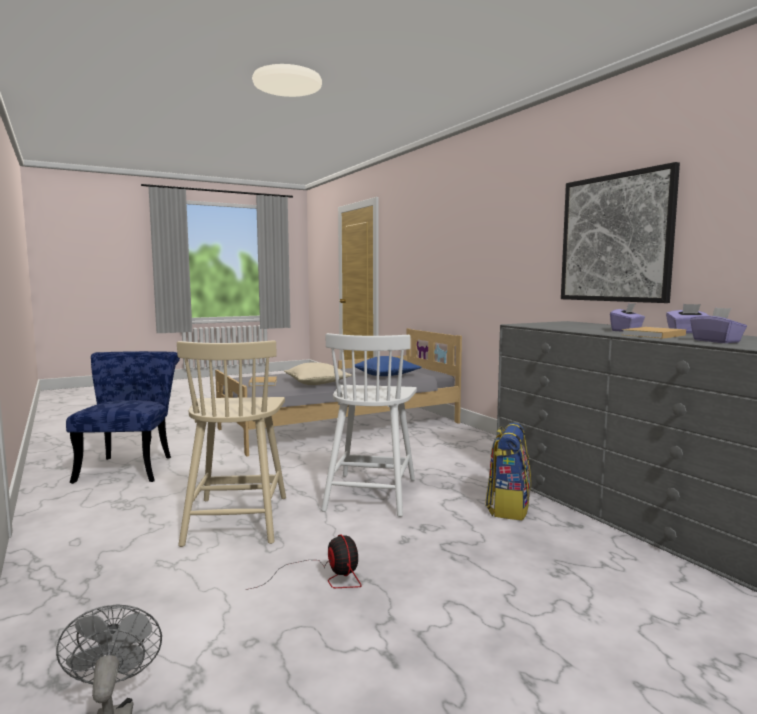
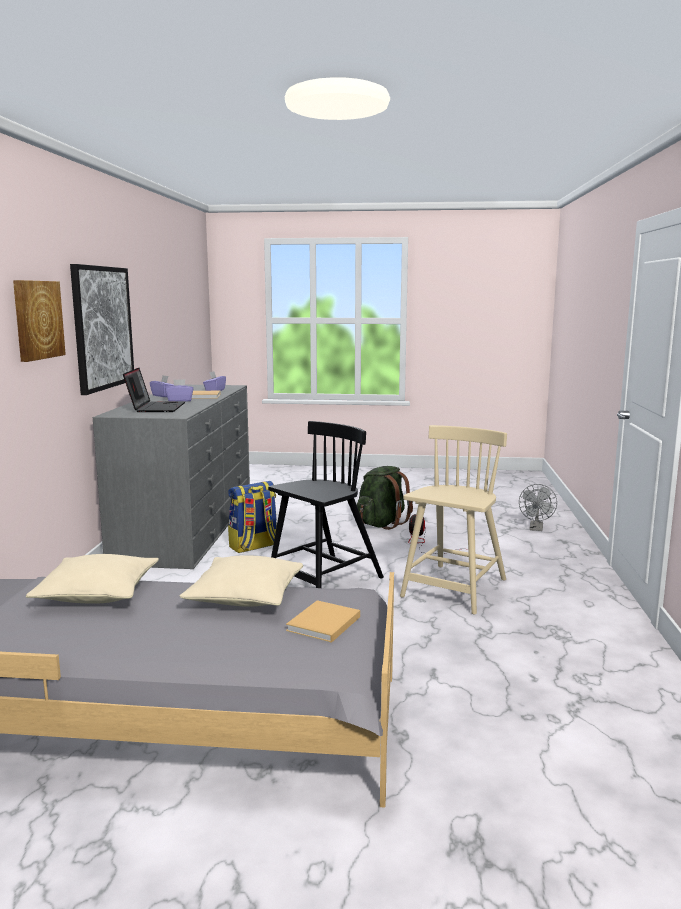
camera: 145 degrees left, 5 degrees up
blue chair [66,351,180,484] -> none
white chair [321,333,417,517] -> black chair [268,421,384,588]
blue pillow [355,356,421,376] -> beige pillow [26,554,159,604]
none -> picture [13,280,66,362]
none -> laptop [123,368,185,412]
none -> green backpack [357,466,413,530]

